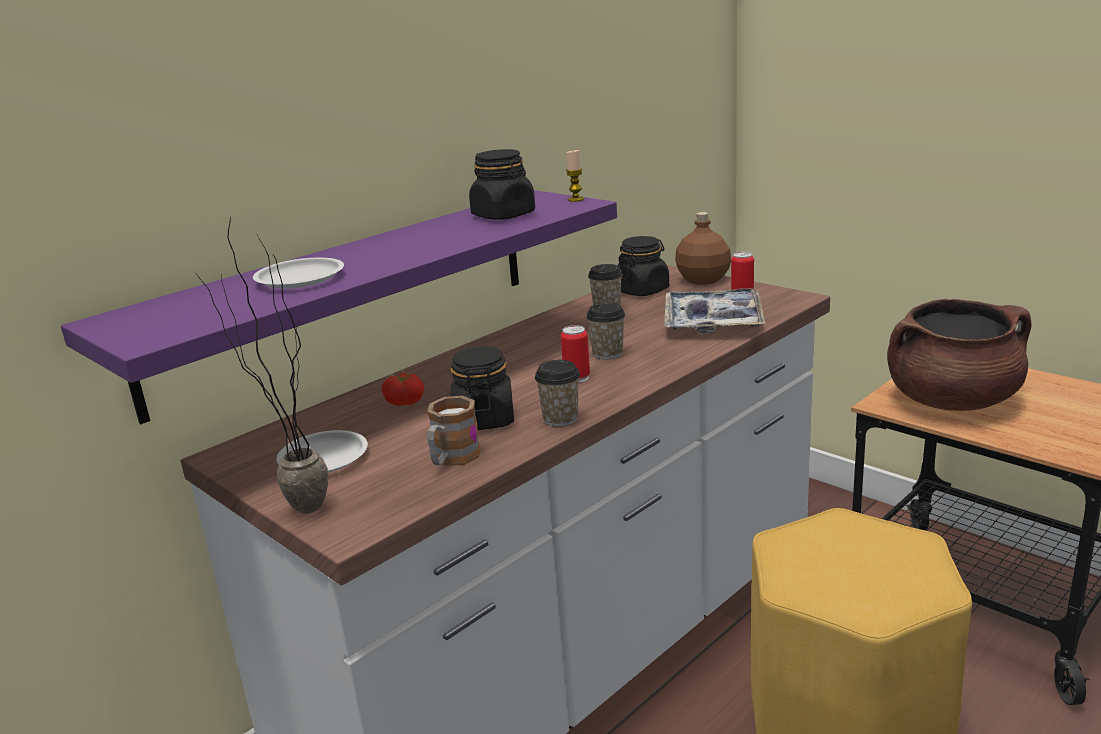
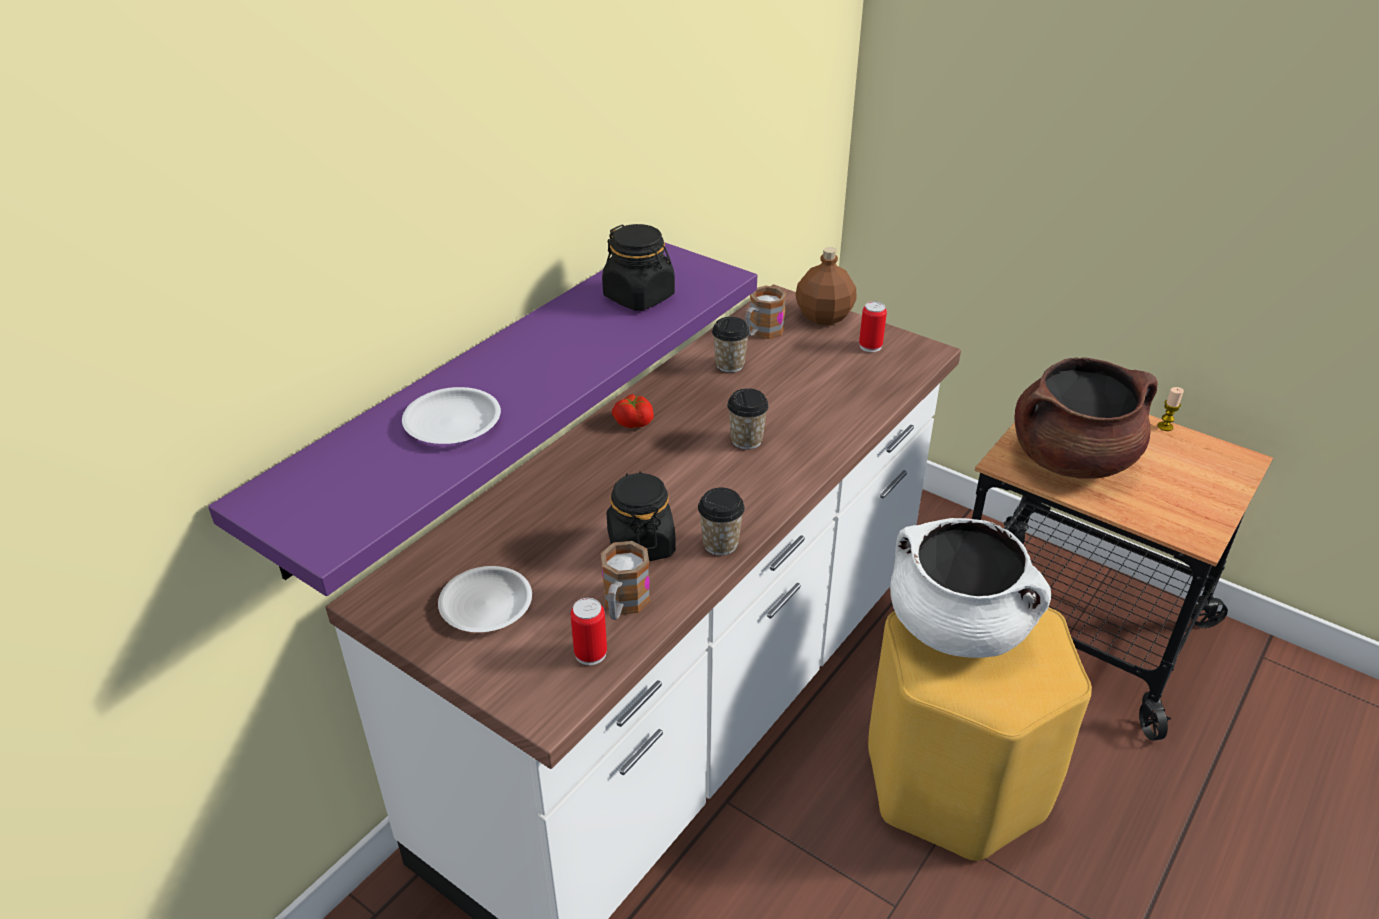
camera: 10 degrees left, 15 degrees up
potted plant [195,216,328,514] -> none
tomato [381,373,424,406] -> tomato moved to [612,394,654,428]
can [561,325,590,383] -> can moved to [570,598,607,665]
candle [566,150,584,202] -> candle moved to [1157,387,1184,431]
black jar [617,236,669,296] -> mug [745,285,786,339]
tray [664,288,765,334] -> none
none -> white cooking pot [890,518,1051,658]

